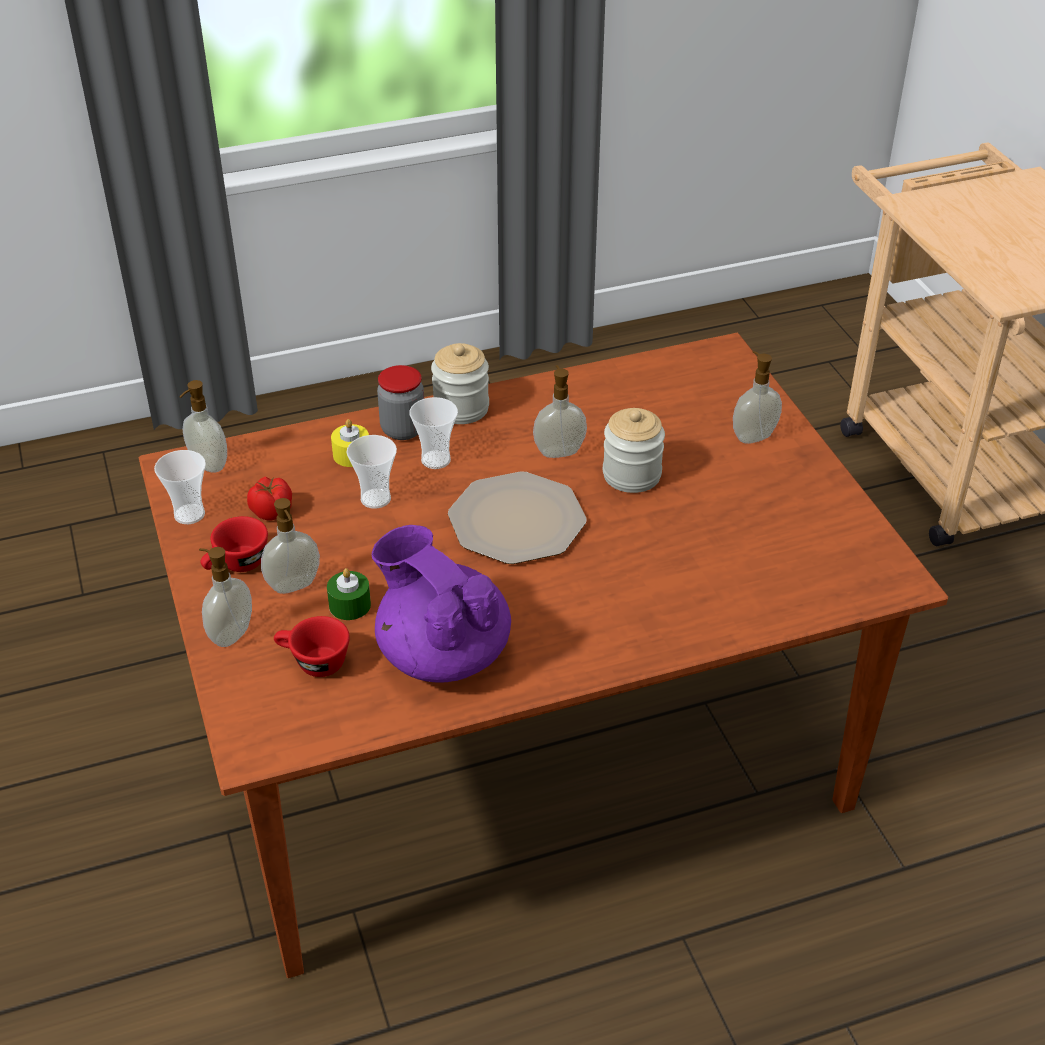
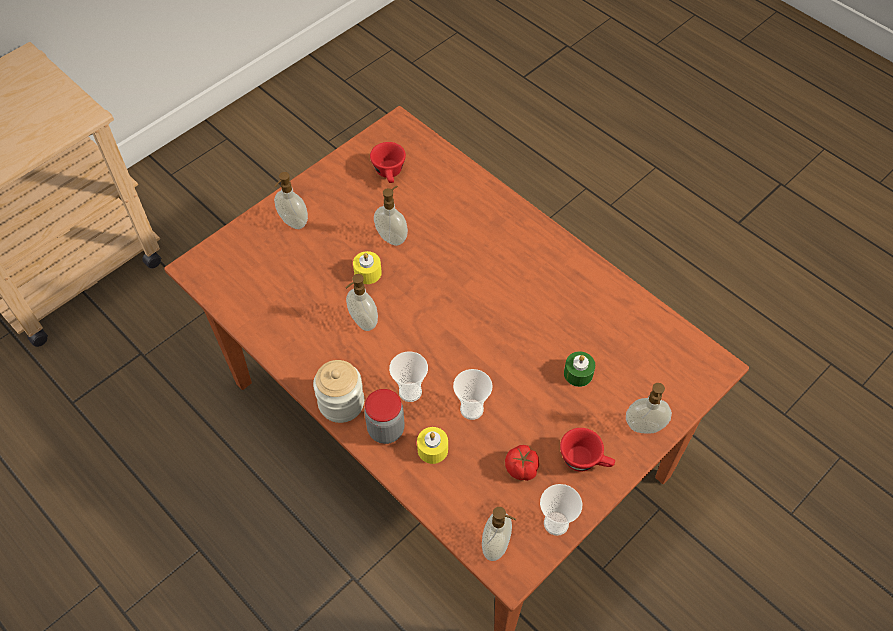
camera: 115 degrees left, 15 degrees up
soap dispenser [261,498,320,594] -> soap dispenser moved to [374,186,408,246]
red cup [274,616,350,677] -> red cup moved to [370,142,406,183]
purple teapot [372,525,511,683] -> none
plate [448,471,587,564] -> none
jar [603,408,665,493] -> yellow candle [353,251,382,284]

